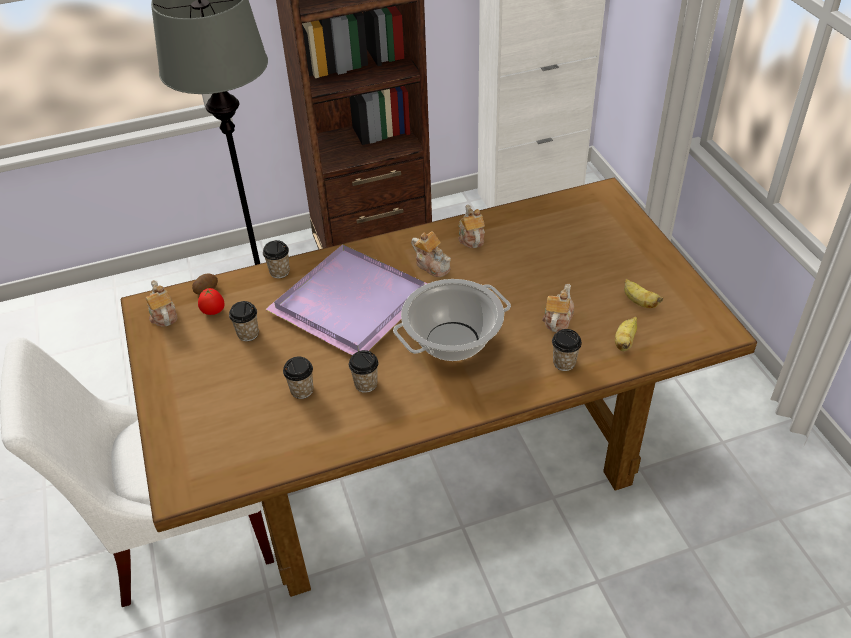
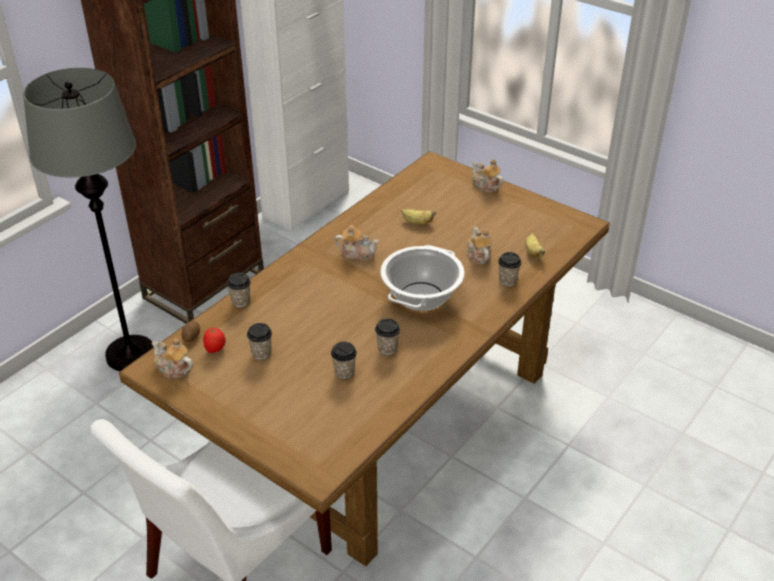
camera: 35 degrees left, 5 degrees down
purple tray [265,244,428,355] -> none
teapot [458,205,485,248] -> teapot moved to [472,159,504,192]
banana [624,279,663,308] -> banana moved to [401,209,436,224]

